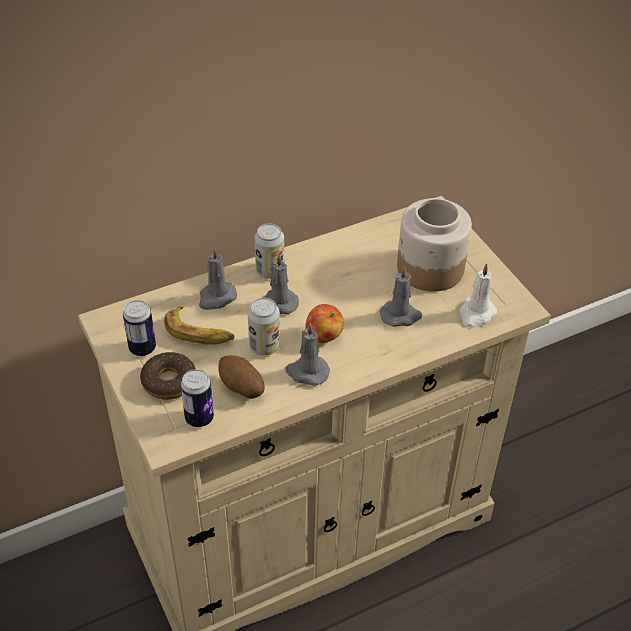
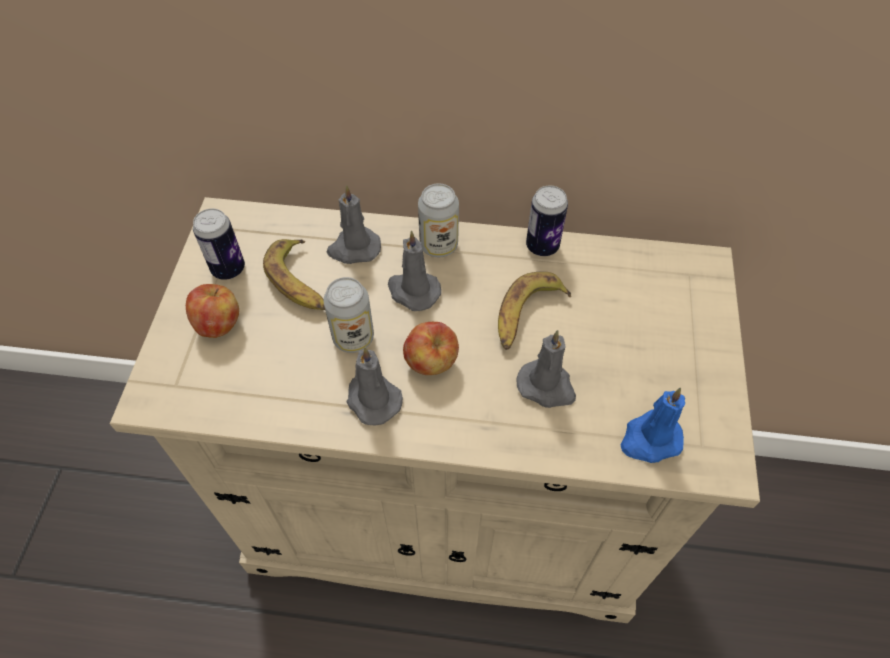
camera: 35 degrees right, 10 degrees up
donut [140,352,195,400] -> apple [186,284,239,338]
can [181,369,214,427] -> can moved to [526,185,568,256]
potato [218,355,265,399] -> none
jar [397,198,472,292] -> none
white candle [459,263,497,328] -> blue candle [621,388,685,463]
none -> banana [498,272,571,350]

